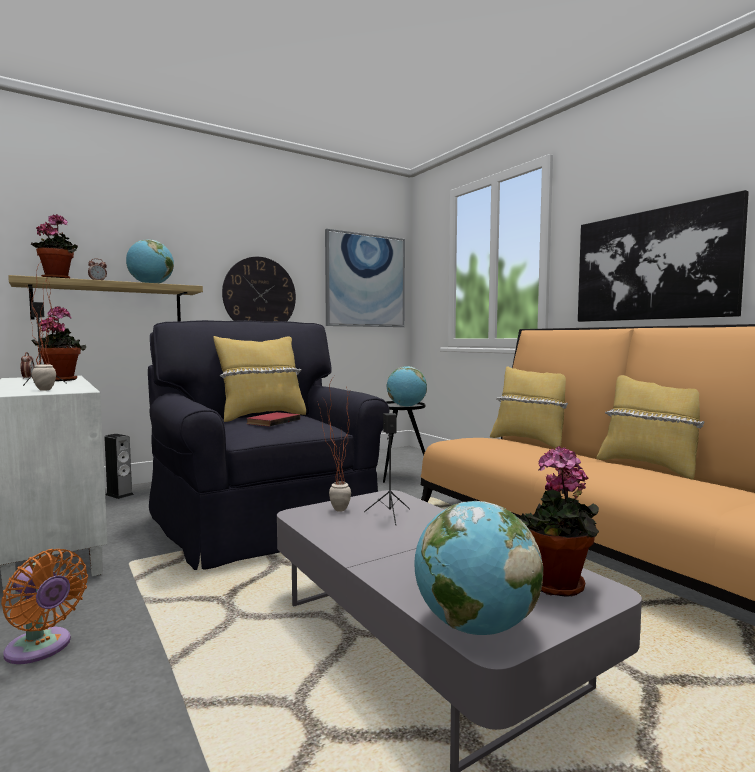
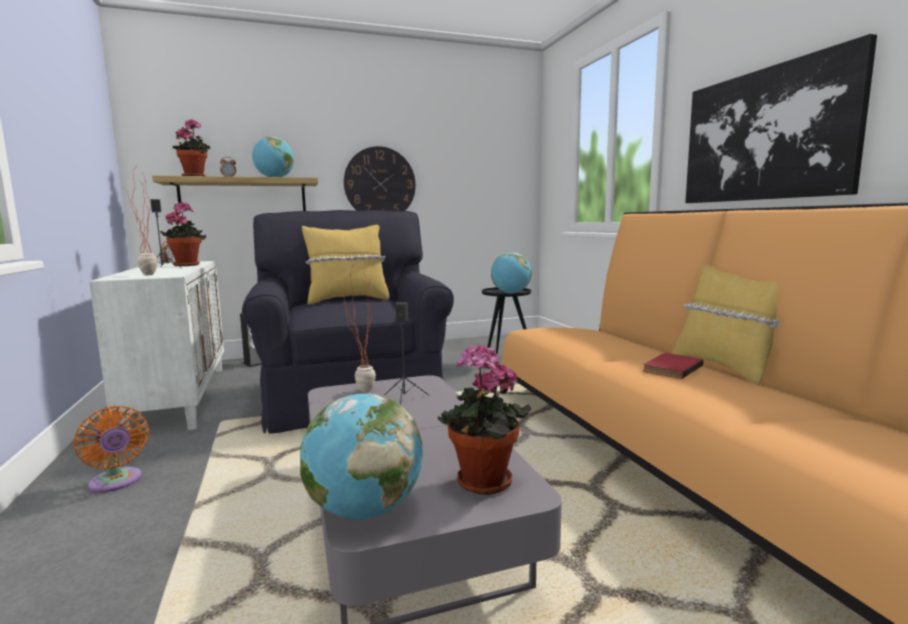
camera: 15 degrees right, 5 degrees up
red book [246,412,300,426] -> red book moved to [643,353,704,379]
picture [325,229,405,327] -> none
yellow pillow [490,366,568,448] -> none

